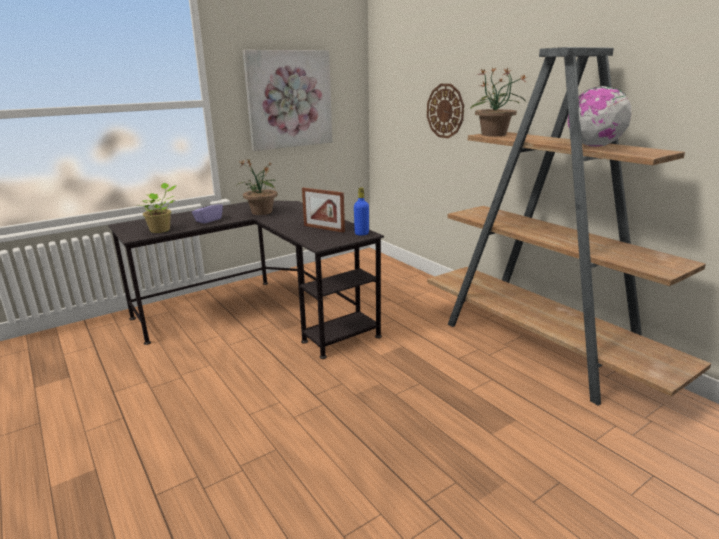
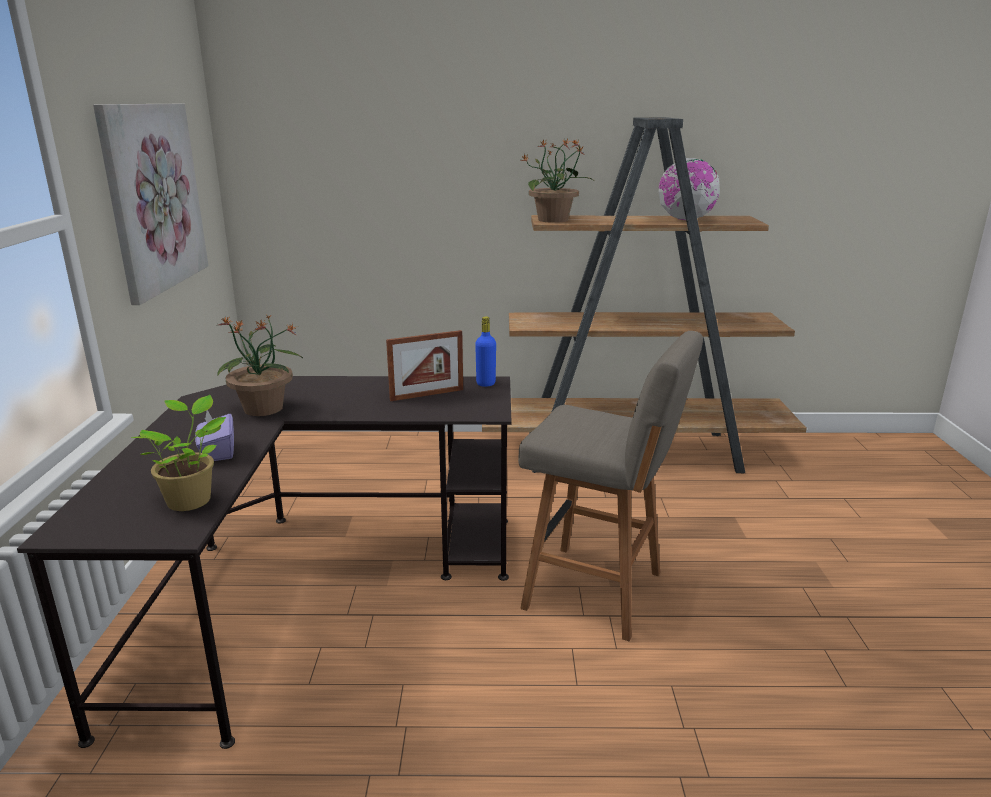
camera: 55 degrees left, 0 degrees up
wall clock [427,84,464,138] -> none
none -> grey stool [518,331,703,641]

